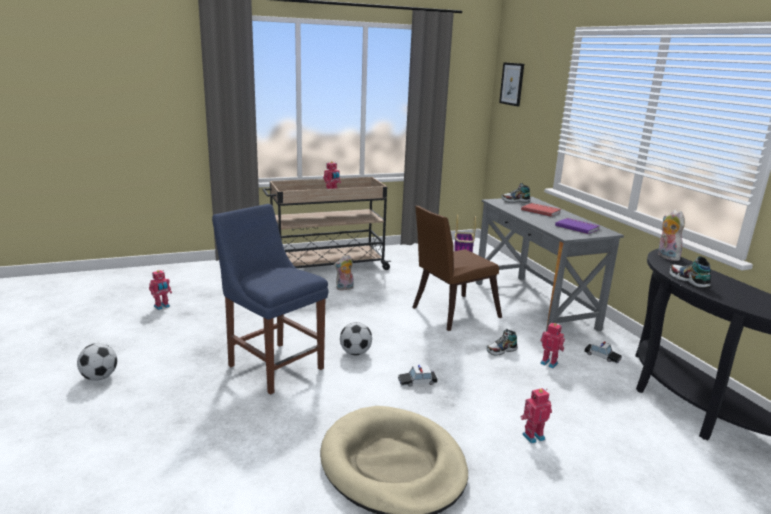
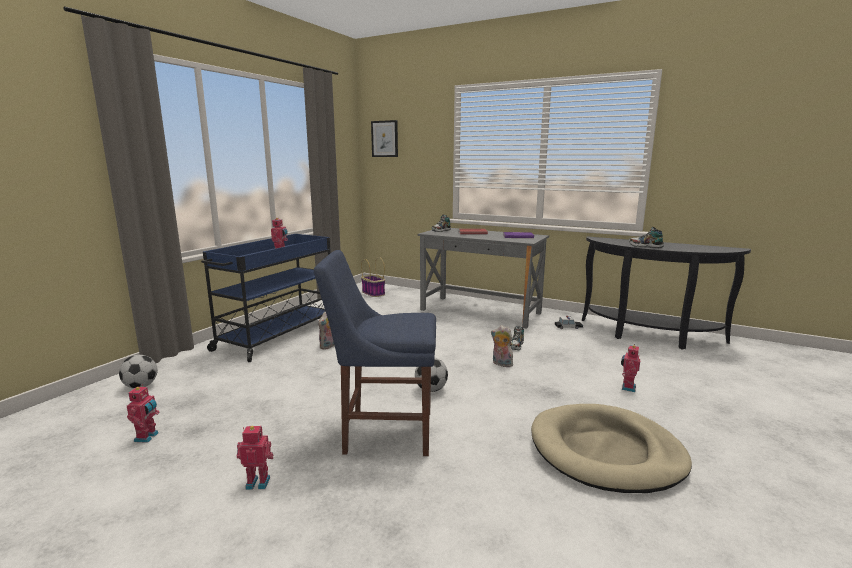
camera: 40 degrees left, 5 degrees down
football [77,343,117,380] -> football moved to [119,355,157,389]
beige cart [263,177,391,270] -> blue cart [201,234,331,362]
toy car [398,365,438,387] -> none
brown chair [412,206,502,331] -> none
toy robot [540,322,565,368] -> toy robot moved to [237,426,274,490]
plush toy [658,210,685,261] -> plush toy moved to [491,325,513,367]

